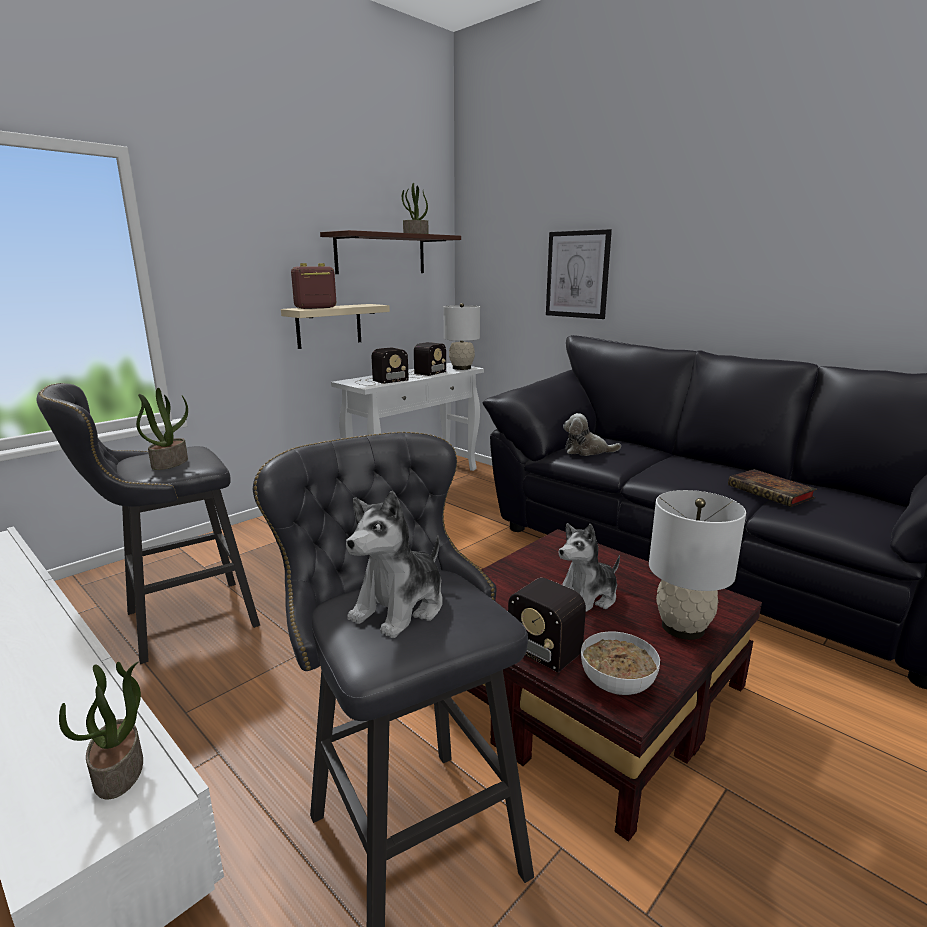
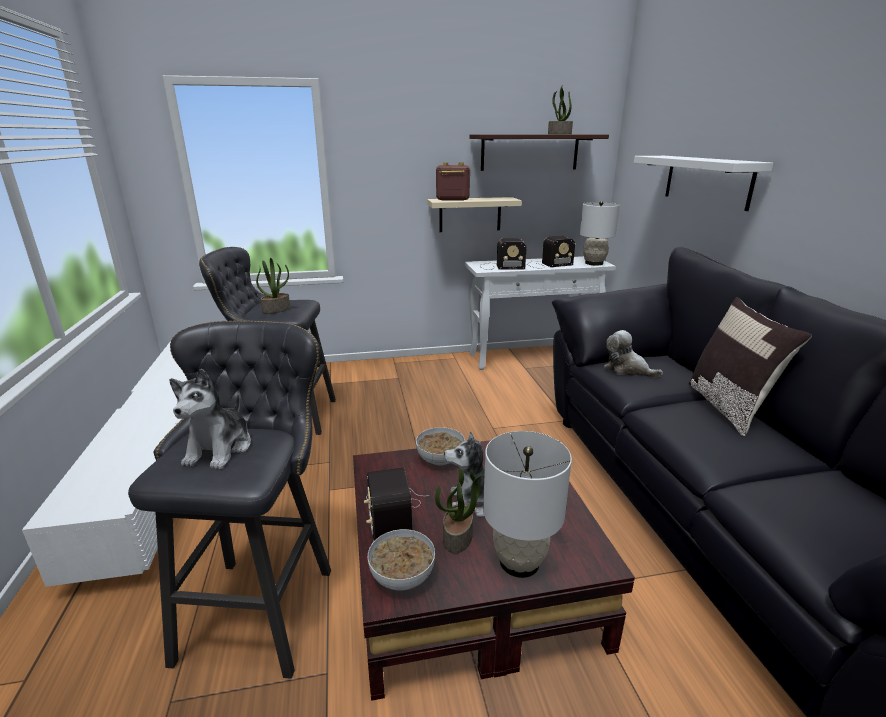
camera: 35 degrees right, 5 degrees up
potted plant [59,661,143,799] -> potted plant moved to [435,468,483,554]
plush toy [346,491,442,638] -> plush toy turned 60 degrees counterclockwise [169,369,251,469]
picture [546,229,612,319] -> white shelf [634,156,773,211]
book [728,469,817,507] -> none
none -> bowl [416,427,465,466]
none -> pillow [689,297,812,436]

